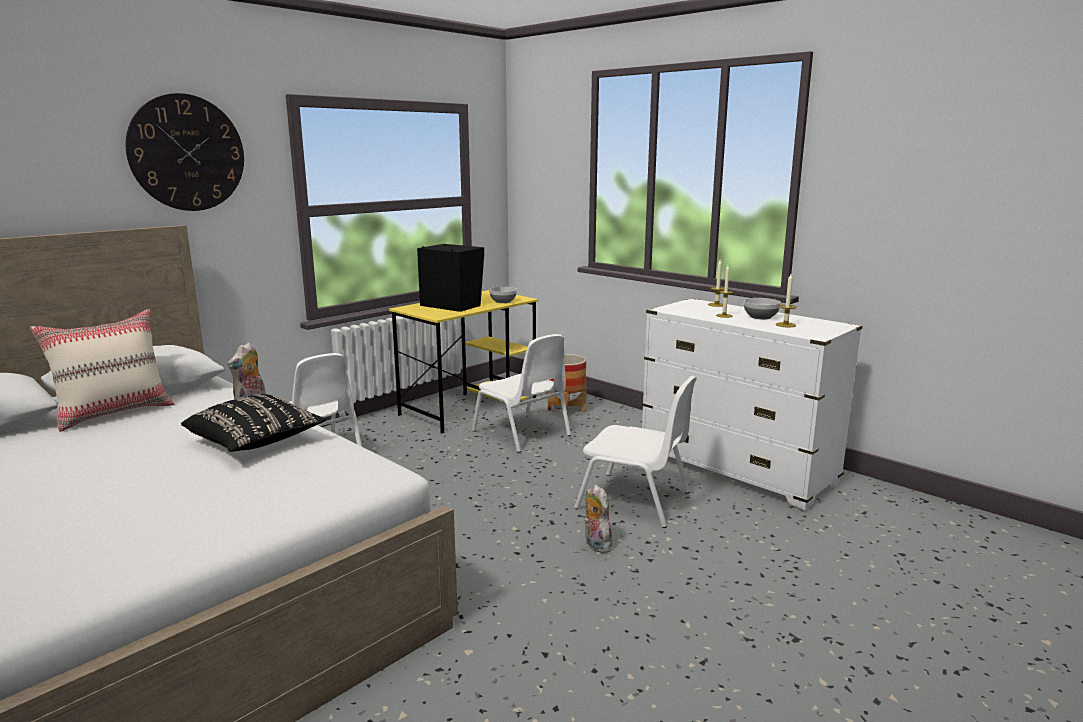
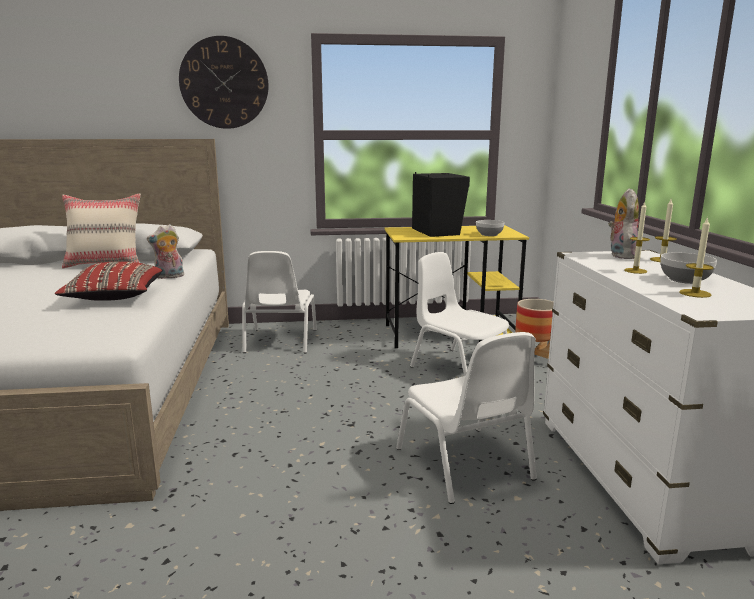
camera: 40 degrees right, 0 degrees up
black pillow [181,394,326,452] -> red pillow [55,262,162,301]
white chair [472,334,571,453] -> white chair turned 135 degrees clockwise [410,252,509,376]
plush toy [584,485,612,553] -> plush toy moved to [608,188,639,259]

